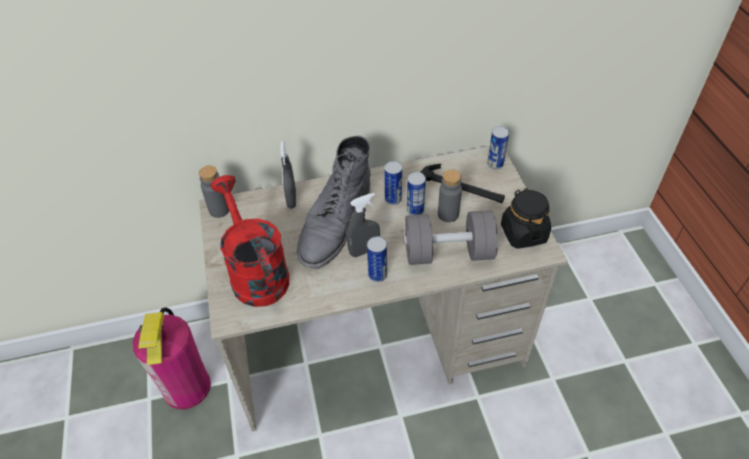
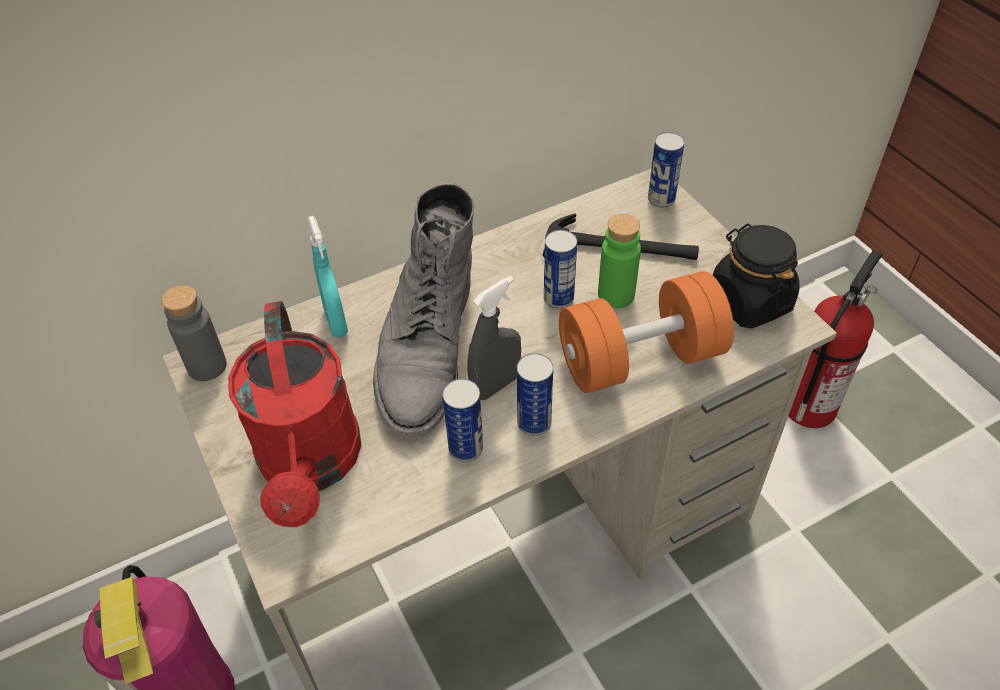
camera: 15 degrees left, 0 degrees up
red watering can [210,175,289,307] -> red watering can turned 150 degrees counterclockwise [228,301,361,527]
grey spray bottle [280,141,296,208] -> turquoise spray bottle [307,216,348,338]
can [384,161,402,205] -> can moved to [443,379,483,462]
grey dumbbell [404,210,498,265] -> orange dumbbell [559,271,734,393]
grey bottle [438,169,462,222] -> green bottle [598,214,641,308]
none -> fire extinguisher [789,250,883,428]

